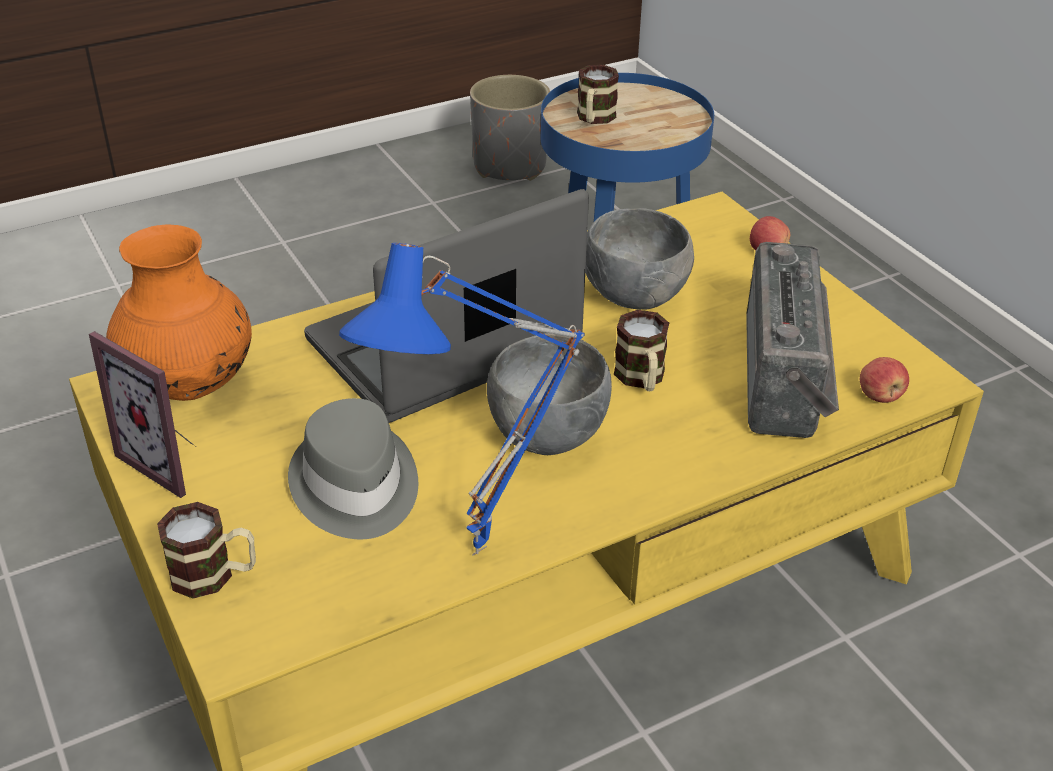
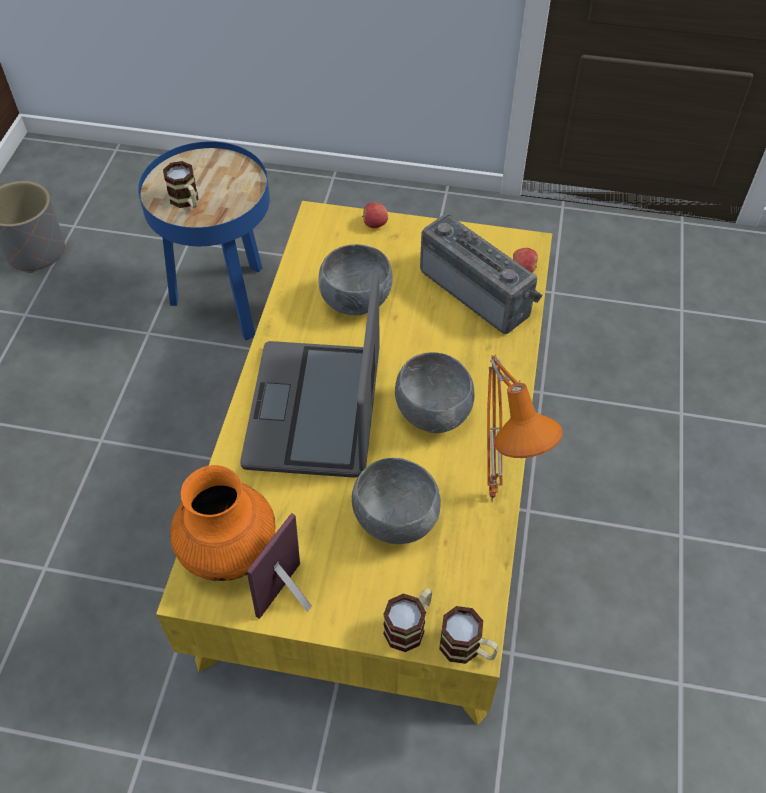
camera: 50 degrees left, 15 degrees up
picture frame [89,331,195,498] -> picture frame turned 135 degrees clockwise [247,513,312,619]
grey hat [288,398,418,539] -> grey bowl [352,458,441,544]
blue table lamp [339,243,585,555] -> orange table lamp [487,355,563,502]
mug [614,310,669,391] -> mug moved to [439,606,499,664]

